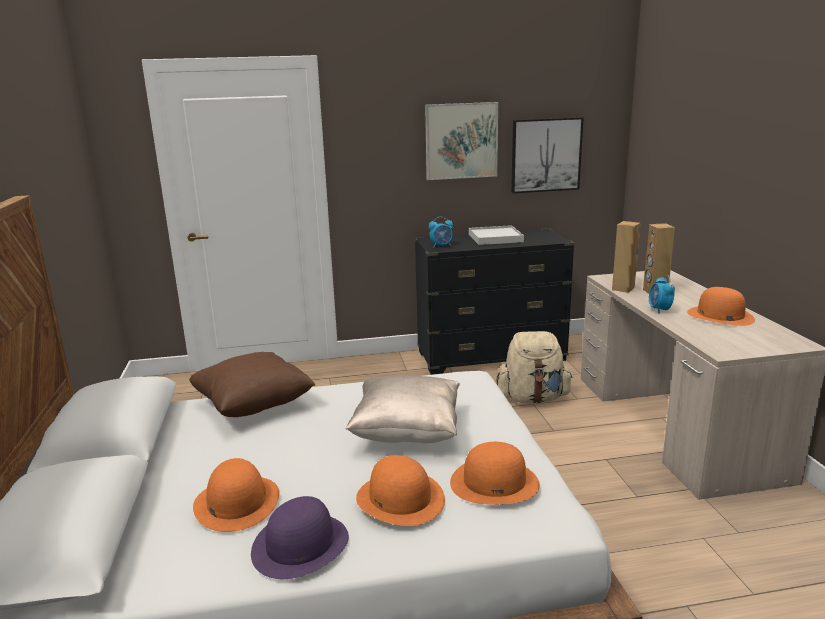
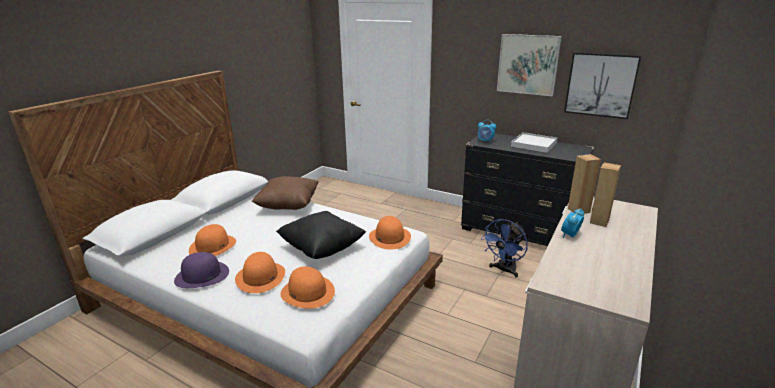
camera: 40 degrees right, 5 degrees up
beige pillow [345,375,460,443] -> black pillow [276,211,366,259]
beige backpack [496,331,573,404] -> blue fan [481,219,528,277]
orange hat [687,287,755,326] -> orange hat moved to [369,216,411,250]

